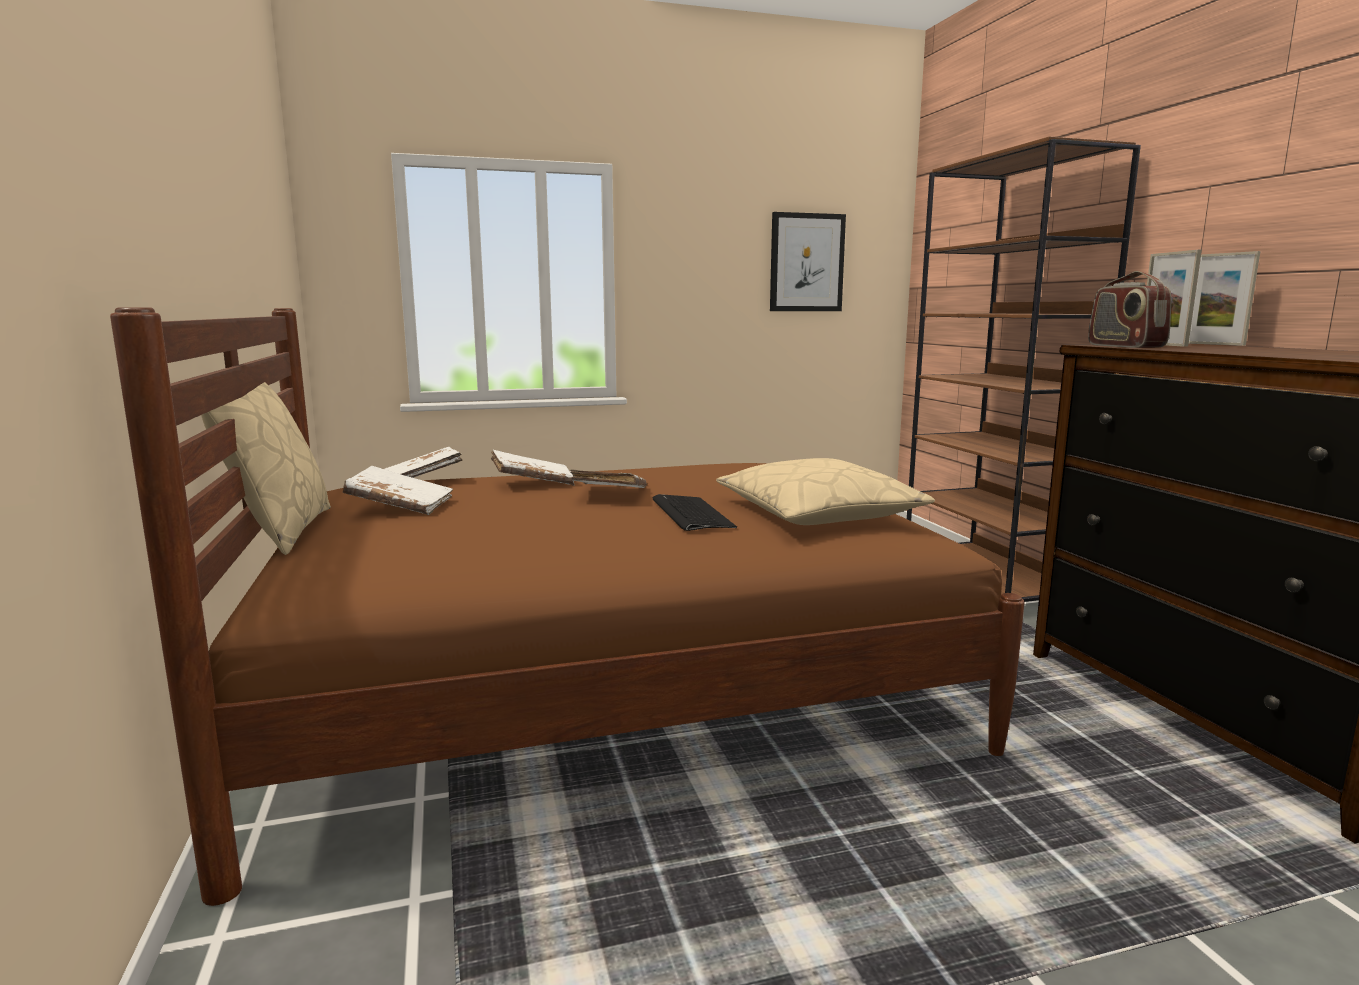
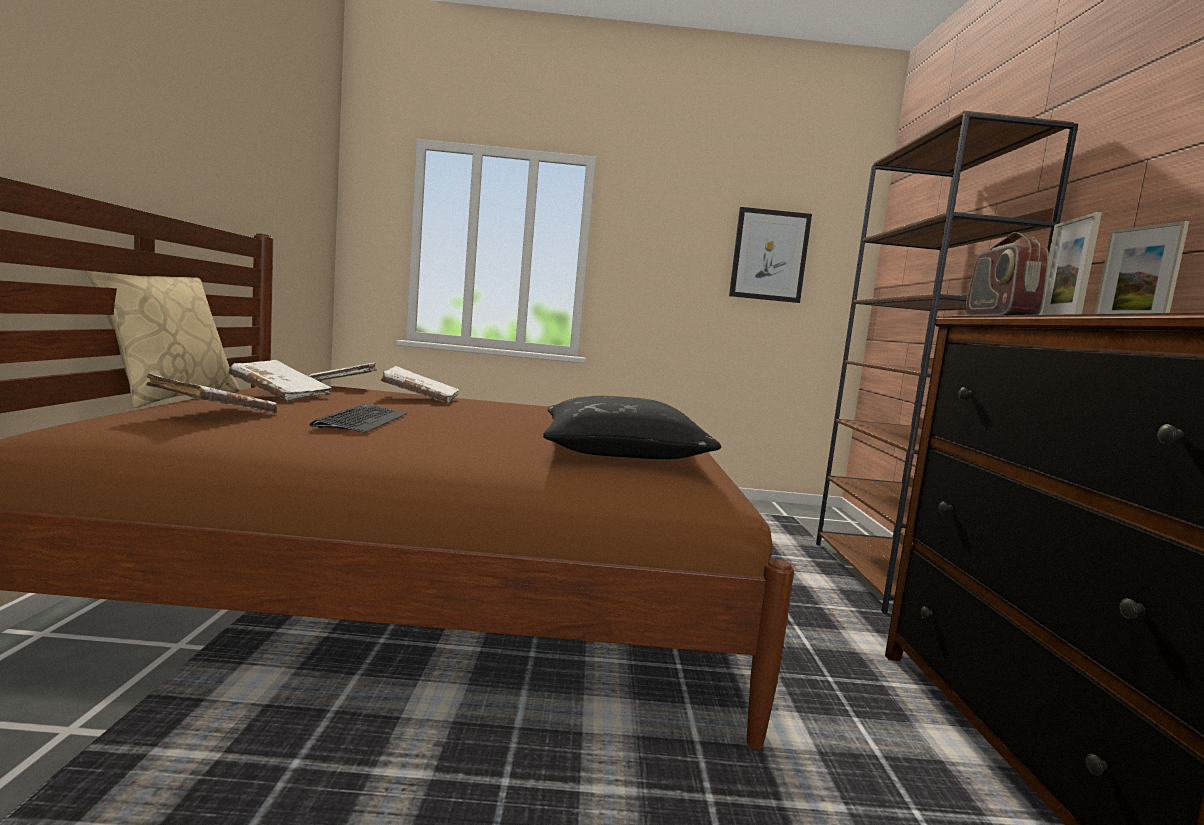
camera: 15 degrees right, 5 degrees down
white book [570,469,647,488] -> white book moved to [146,373,277,414]
keyboard [653,494,737,531] -> keyboard moved to [310,404,407,433]
beige pillow [716,458,935,525] -> black pillow [543,396,721,459]

